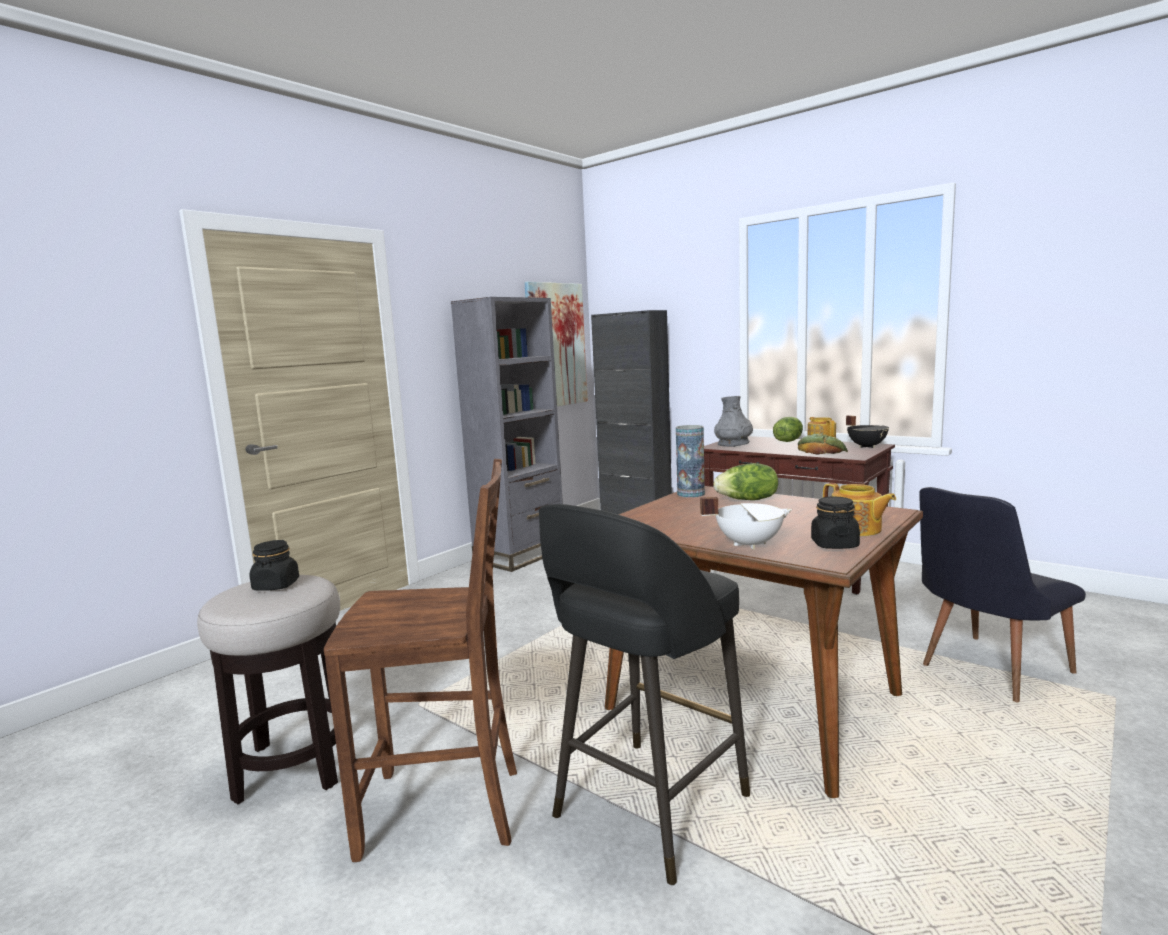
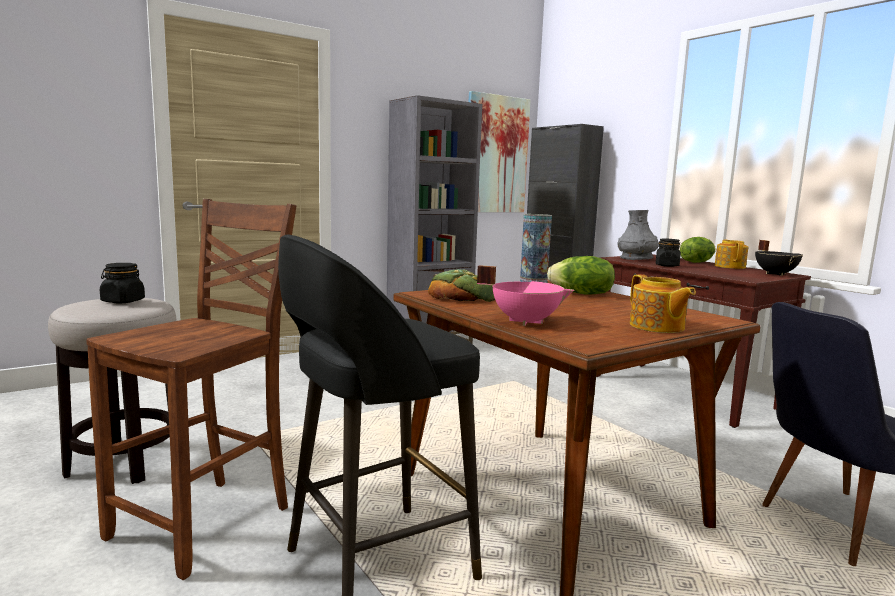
camera: 15 degrees right, 0 degrees up
brown chair [324,459,517,862] -> brown chair turned 75 degrees counterclockwise [86,199,296,580]
white cooking pot [700,497,792,550] -> pink cooking pot [477,265,574,326]
bread [798,434,848,454] -> bread moved to [428,269,495,302]
black jar [811,496,860,549] -> black jar moved to [656,238,681,267]

